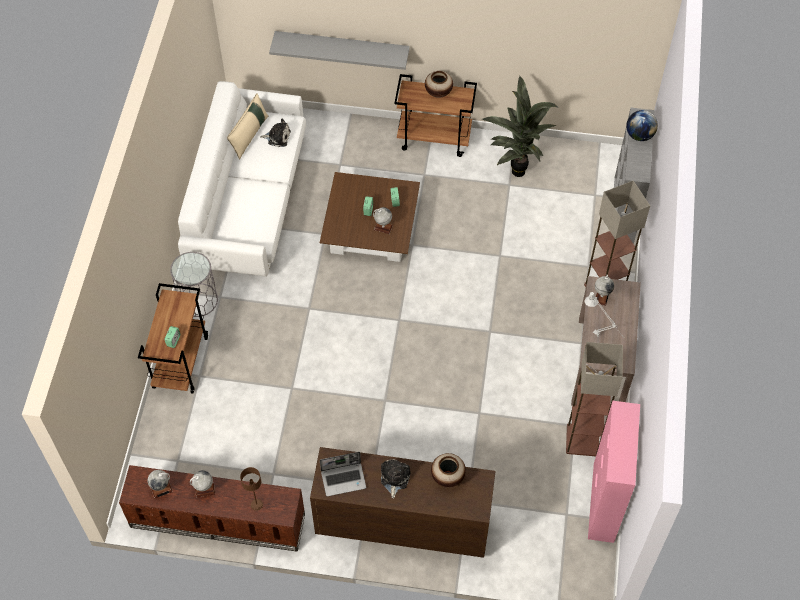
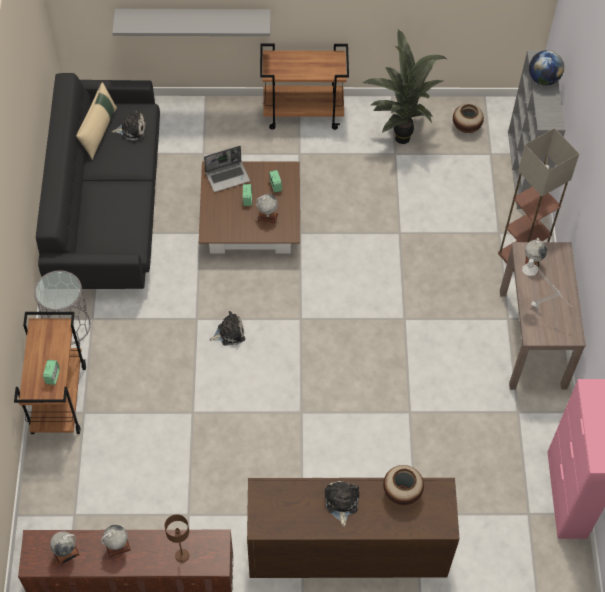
camera: 10 degrees left, 0 degrees up
white sofa [178,81,306,277] -> black sofa [36,73,160,289]
laptop [320,452,366,496] -> laptop moved to [204,146,250,192]
vase [425,71,453,98] -> vase moved to [453,104,484,133]
floor lamp [566,342,623,456] -> none
none -> plush toy [210,311,245,346]

